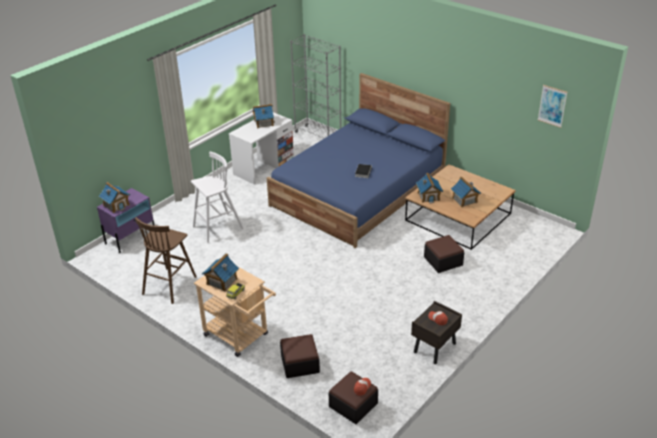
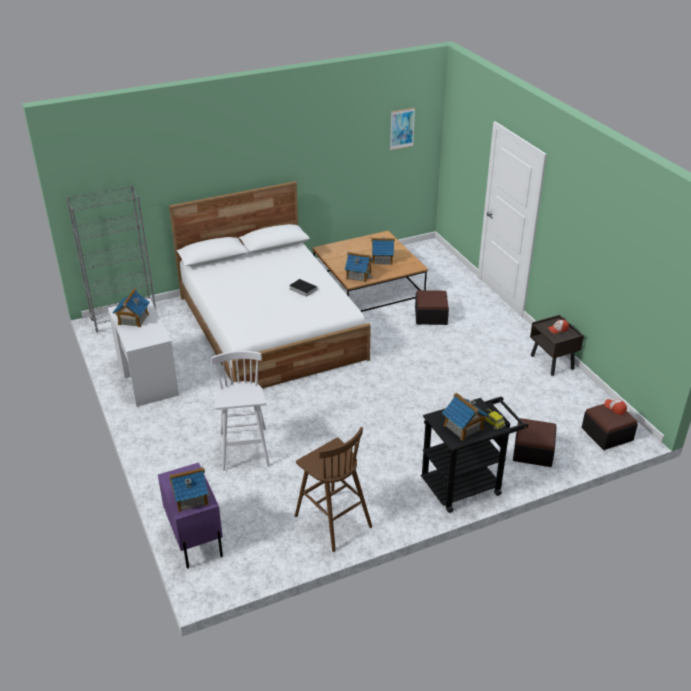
camera: 65 degrees left, 0 degrees up
beige cart [194,266,276,357] -> black cart [421,397,528,513]
blue bed [267,73,450,248] -> white bed [169,181,371,388]

